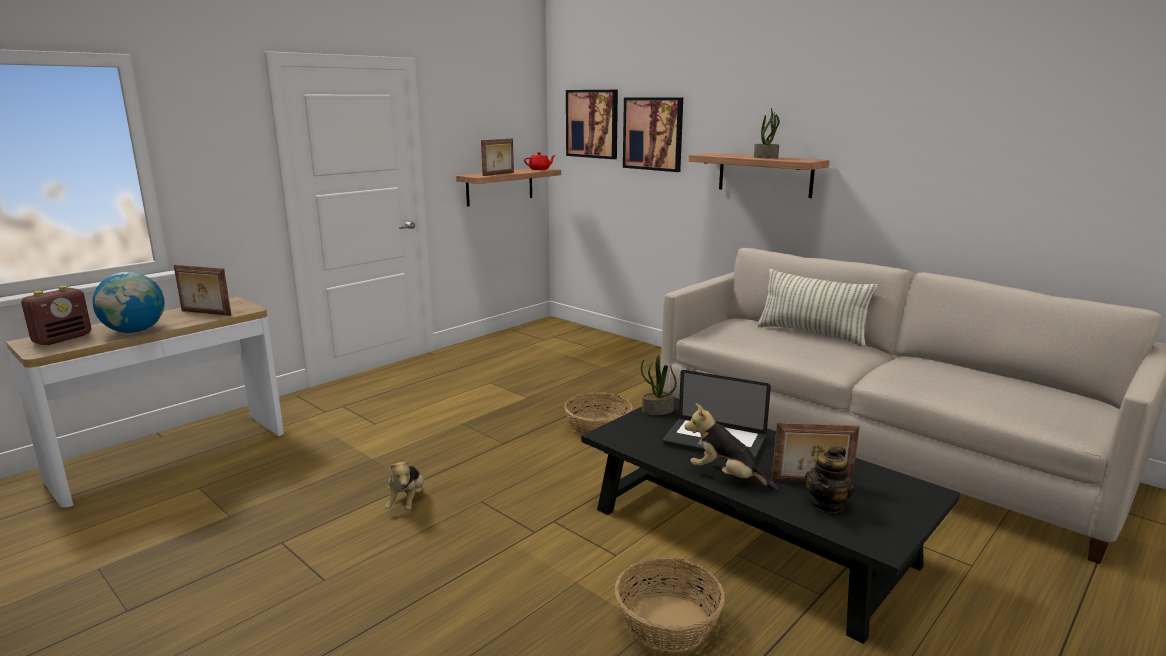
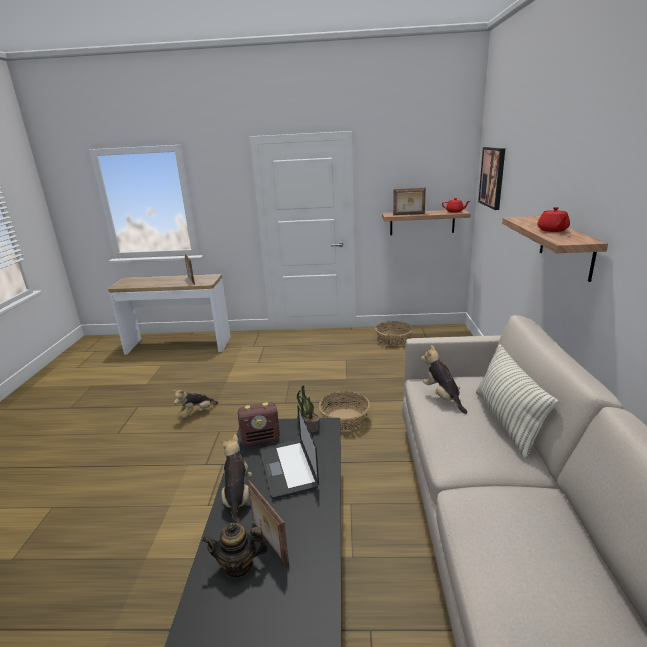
camera: 50 degrees right, 5 degrees up
radio [21,286,91,345] -> radio moved to [238,402,280,446]
globe [93,272,165,333] -> none
basket [615,557,725,652] -> basket moved to [375,321,413,346]
picture [623,98,683,172] -> none
potted plant [754,108,780,159] -> red teapot [538,207,570,232]
none -> plush toy [421,345,467,414]

